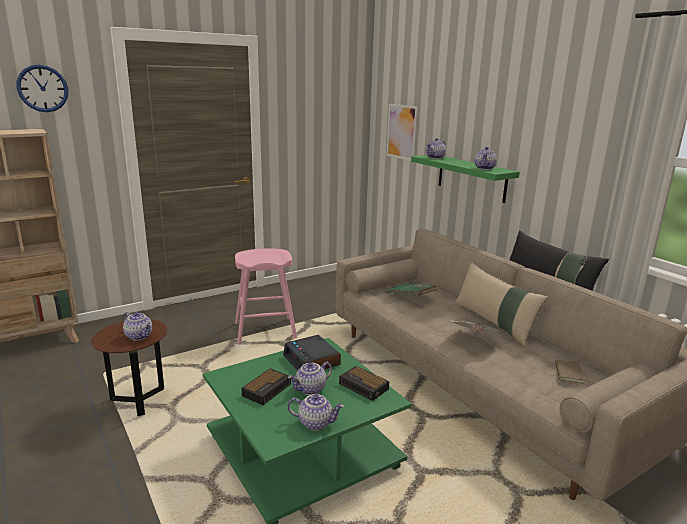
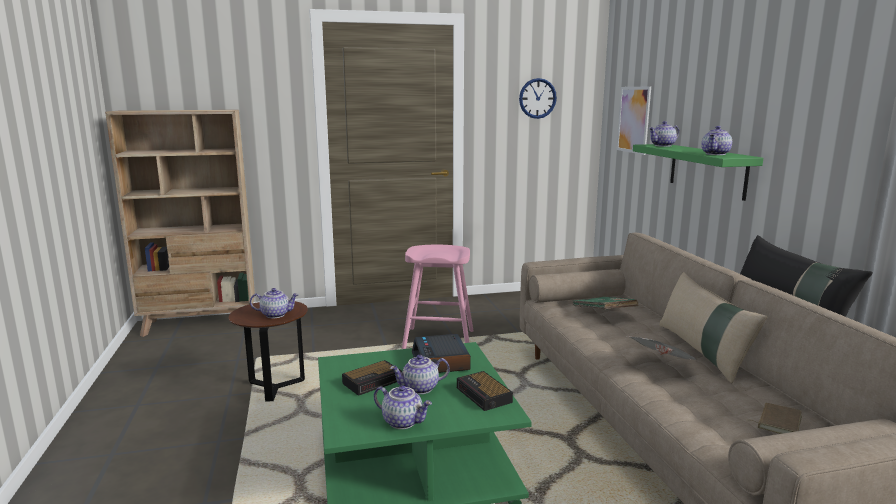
camera: 20 degrees right, 5 degrees down
wall clock [17,65,68,112] -> wall clock moved to [519,78,557,119]
teapot [123,312,152,341] -> teapot turned 60 degrees counterclockwise [250,288,299,318]

